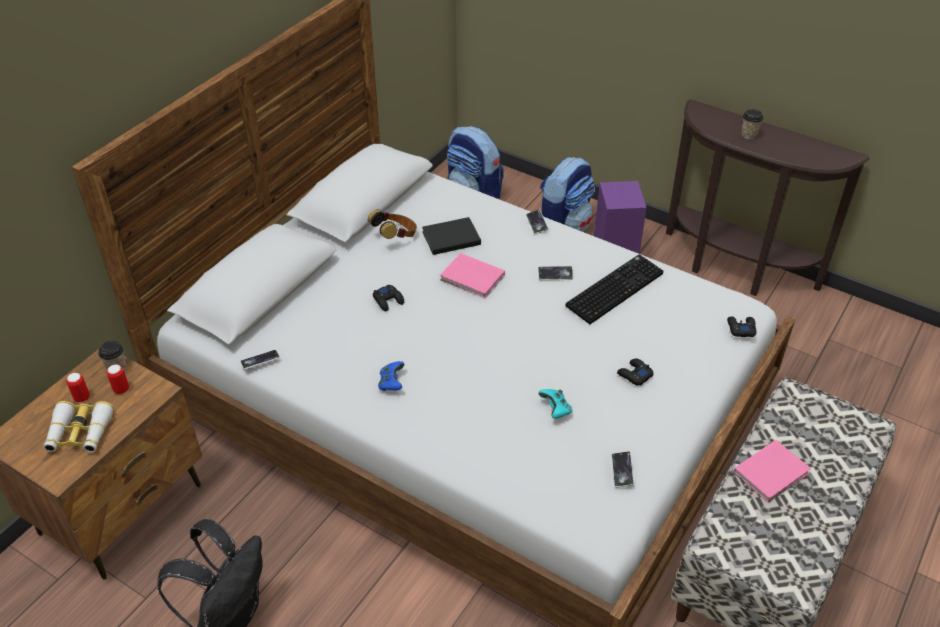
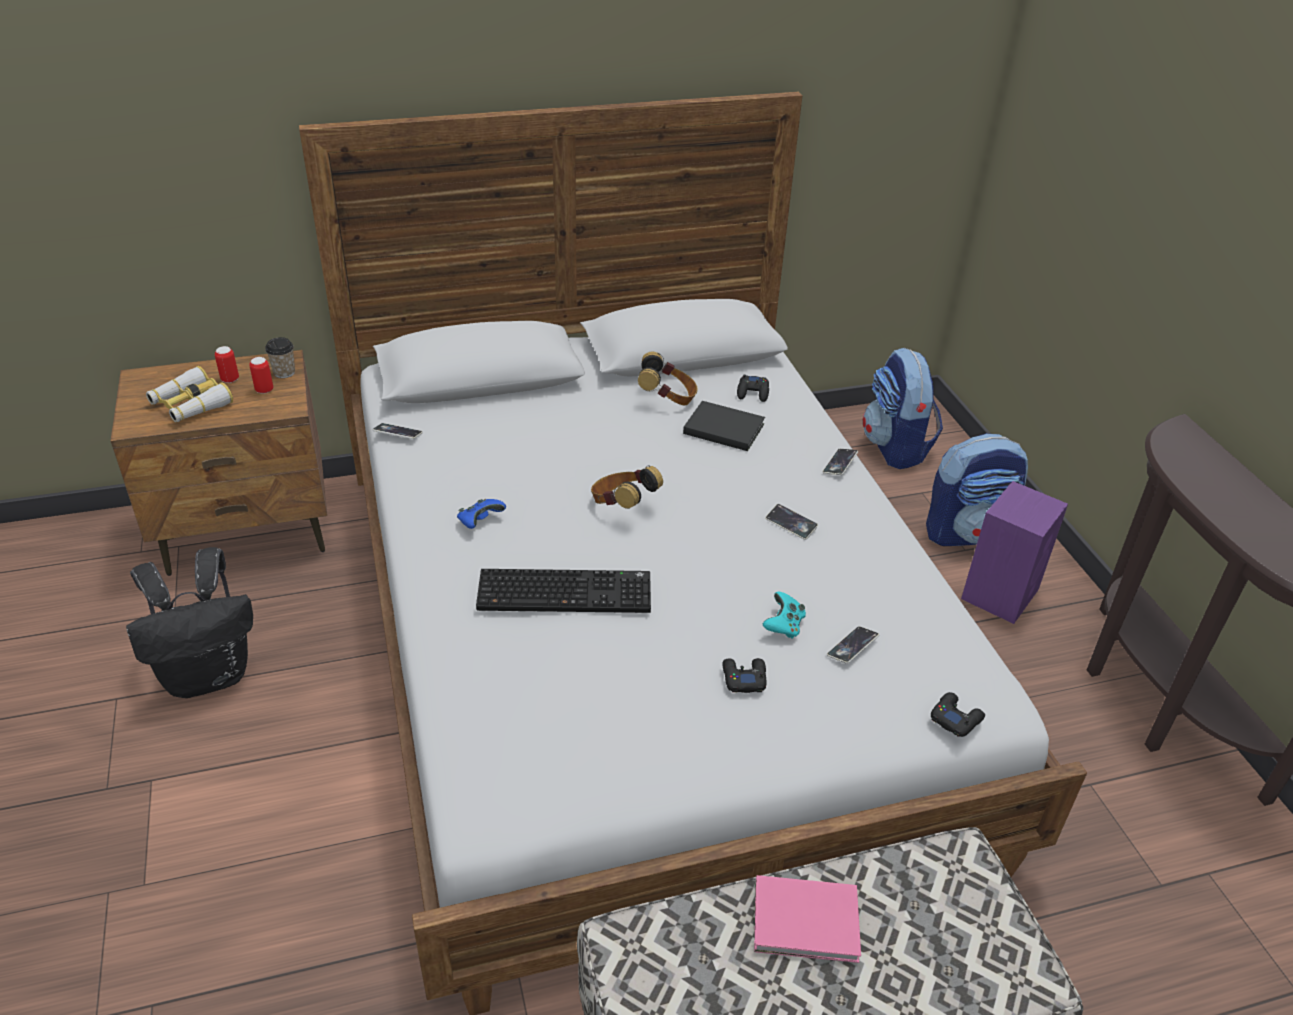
camera: 40 degrees right, 5 degrees down
black game controller [373,285,404,311] -> black game controller moved to [737,374,769,402]
pink book [440,253,505,298] -> none
turquoise game controller [538,389,573,419] -> turquoise game controller moved to [763,592,806,639]
keyboard [565,254,663,324] -> keyboard moved to [476,569,651,613]
phone [612,451,634,488] -> phone moved to [827,626,879,664]
cup [741,109,763,139] -> none
none -> headphones [591,466,663,509]

